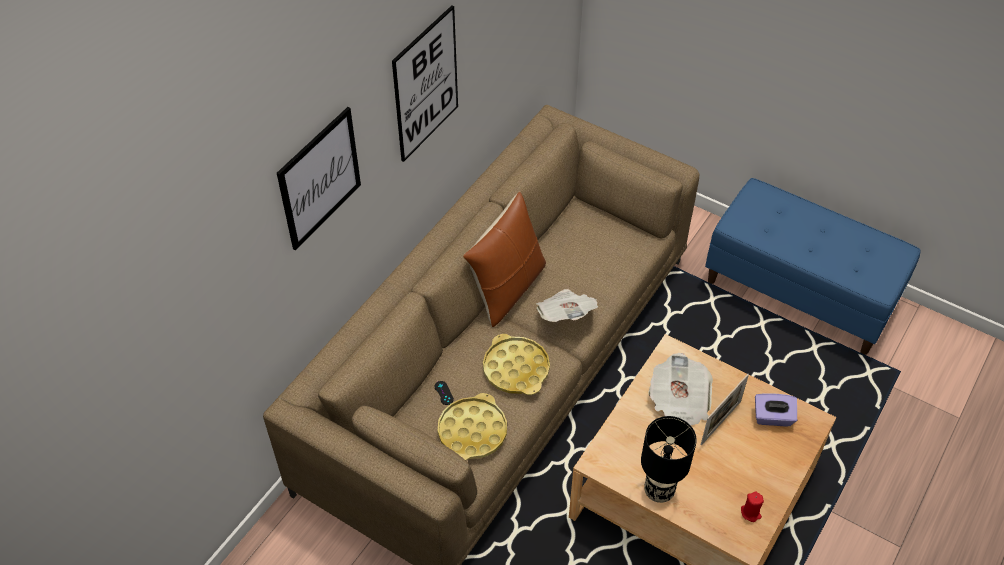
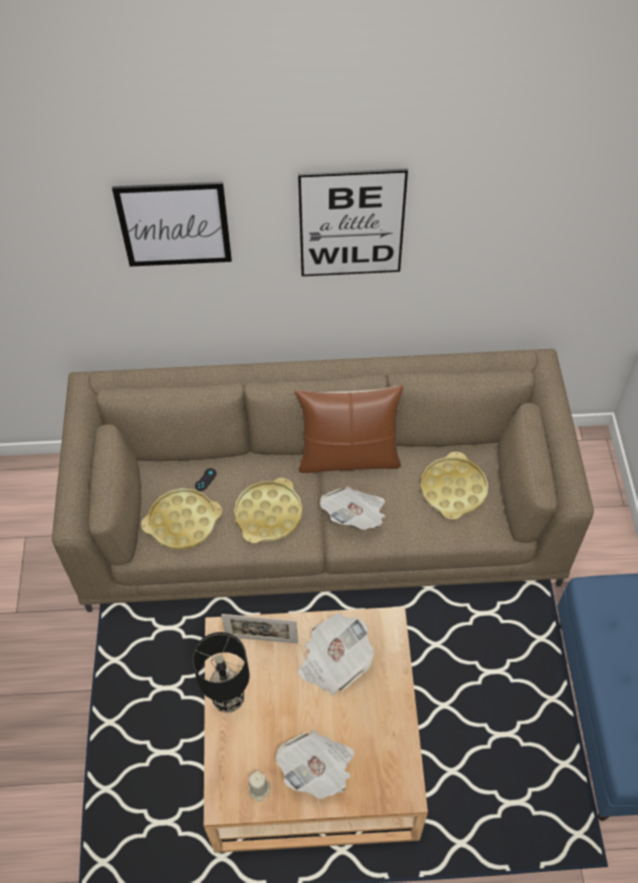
camera: 55 degrees right, 5 degrees up
picture frame [701,374,749,445] -> picture frame moved to [221,614,298,644]
red candle [741,491,764,522] -> beige candle [248,771,270,802]
purple tissue box [755,393,797,426] -> none
none -> newspaper [276,730,354,799]
none -> yellow tray [420,452,488,520]

